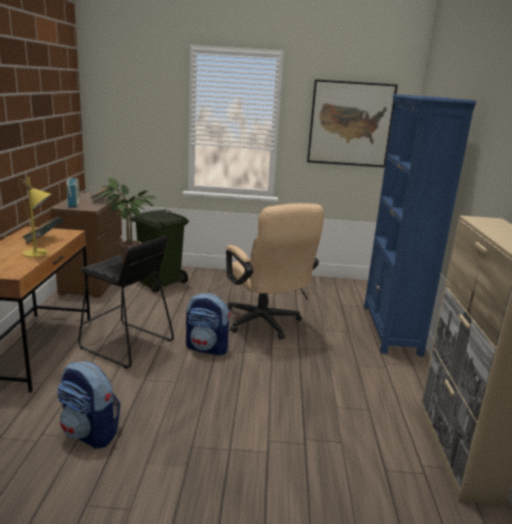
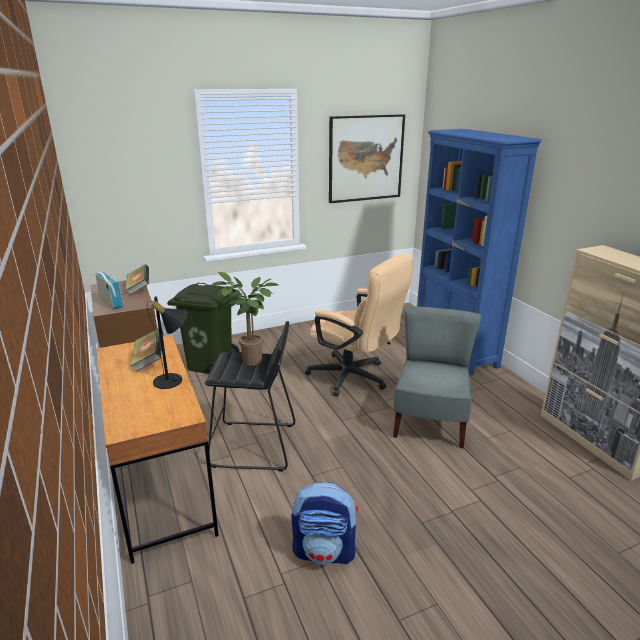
camera: 25 degrees left, 5 degrees up
yellow table lamp [19,177,52,257] -> black table lamp [147,296,188,389]
backpack [186,293,231,356] -> none
none -> grey chair [393,306,481,448]

